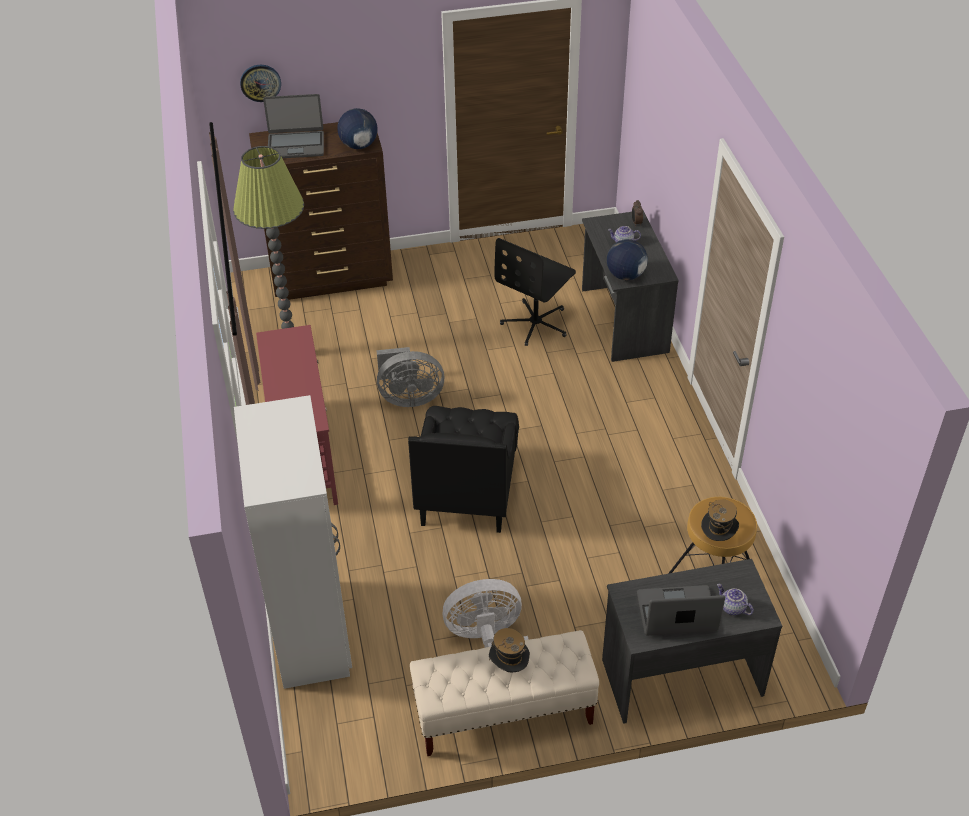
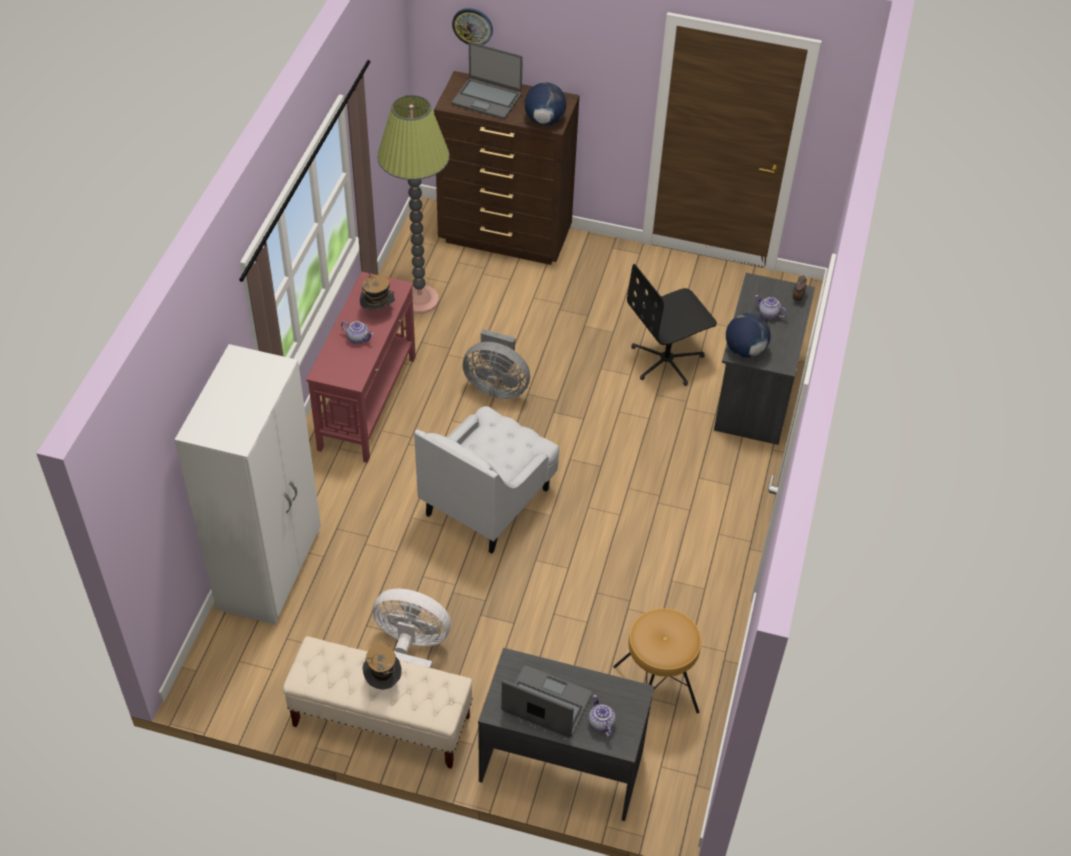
camera: 25 degrees right, 5 degrees up
black armchair [408,406,519,533] -> white armchair [414,406,559,554]
hat [701,499,739,541] -> hat moved to [360,273,395,310]
none -> teapot [341,321,373,344]

